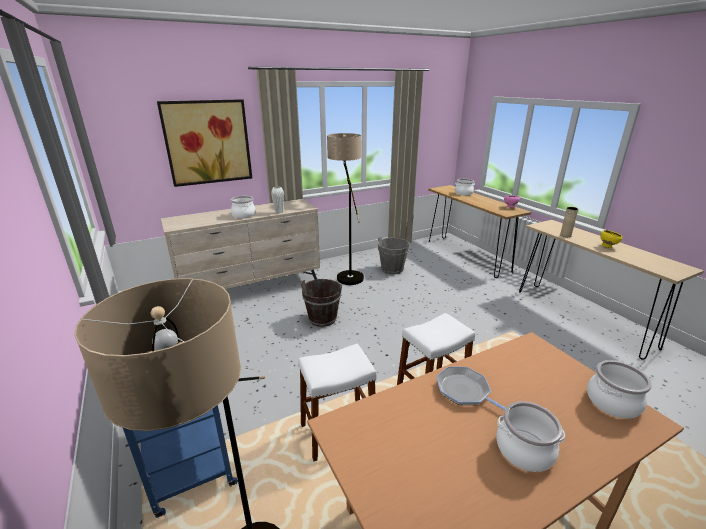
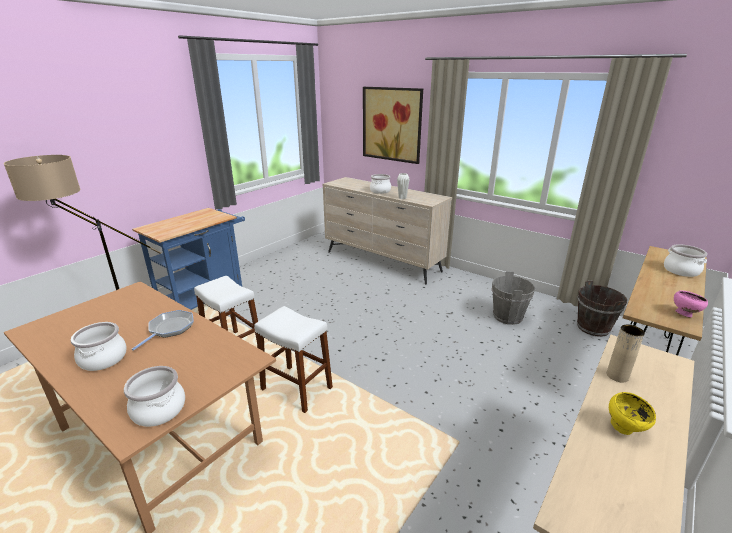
camera: 65 degrees right, 0 degrees up
brown bucket [301,279,342,327] -> brown bucket moved to [577,280,627,337]
floor lamp [327,133,364,285] -> none

